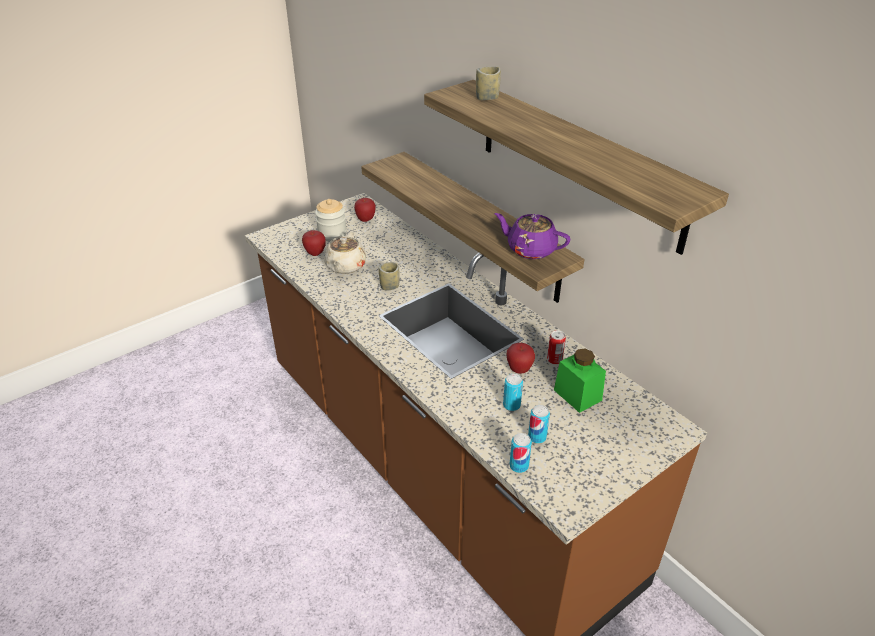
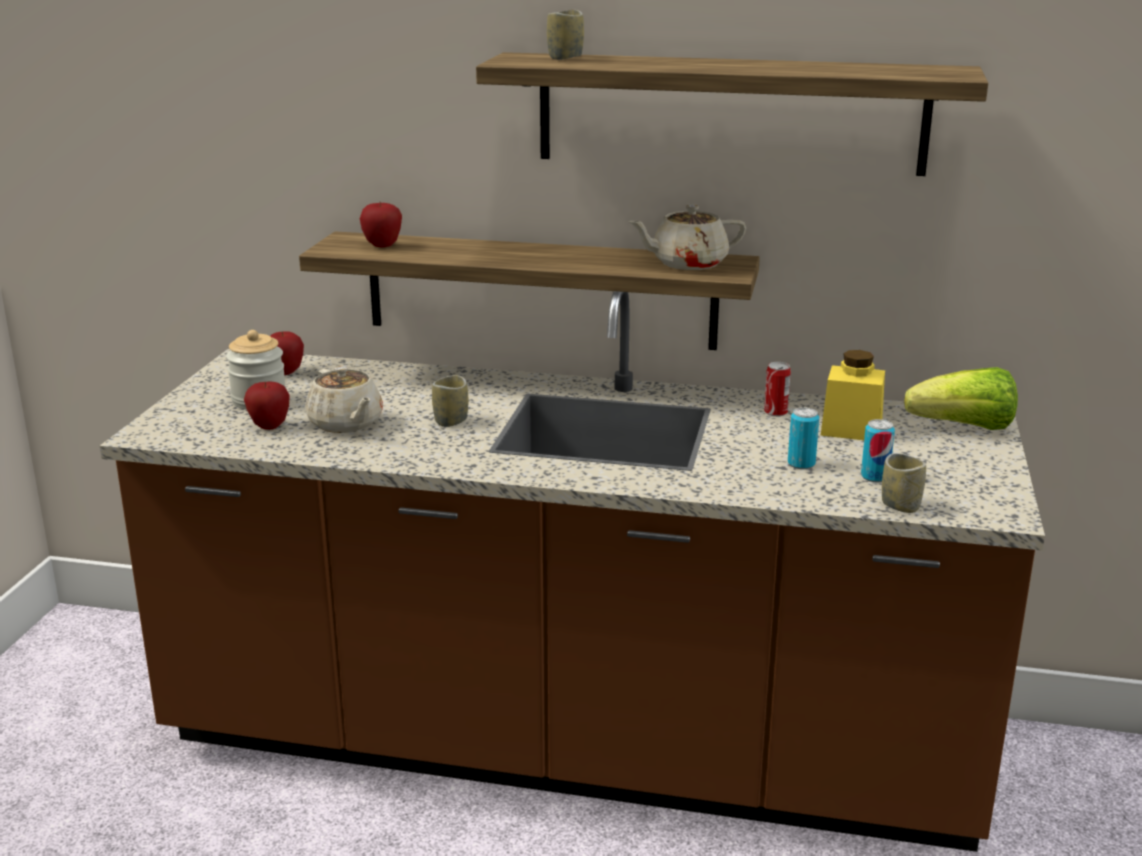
camera: 40 degrees left, 15 degrees down
purple teapot [494,213,570,259] -> beige teapot [628,204,746,270]
apple [507,343,535,374] -> apple moved to [360,203,402,247]
can [510,433,532,473] -> cup [882,453,926,513]
green jar [554,349,606,413] -> yellow jar [821,350,885,440]
none -> lettuce [904,367,1018,430]

